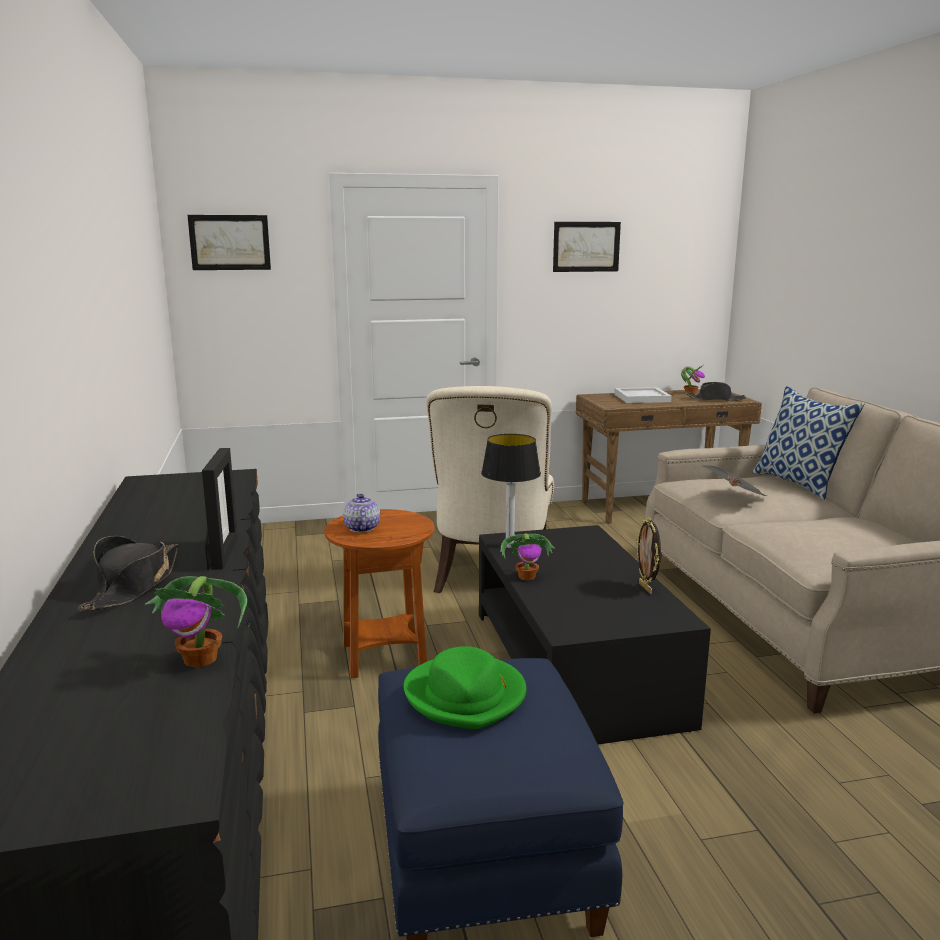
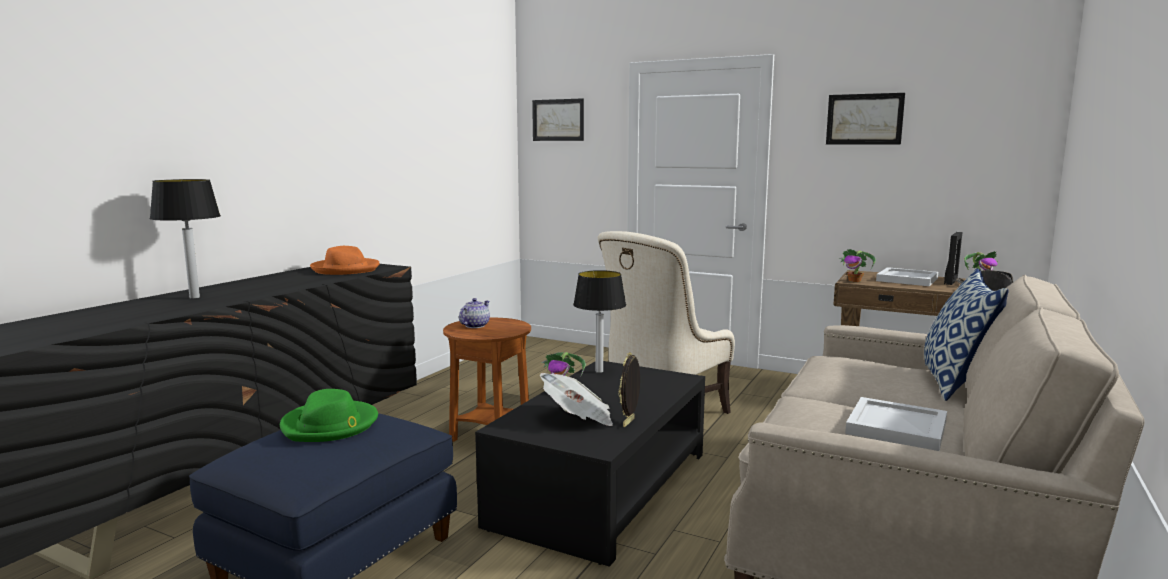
camera: 40 degrees right, 5 degrees down
black hat [78,536,179,611] -> table lamp [150,179,221,299]
potted plant [145,576,247,667] -> potted plant moved to [838,249,876,282]
picture frame [202,448,238,570] -> picture frame moved to [944,232,962,285]
newspaper [703,465,767,496] -> newspaper moved to [540,373,613,426]
none -> orange hat [310,246,380,275]
none -> white tray [845,397,947,451]

